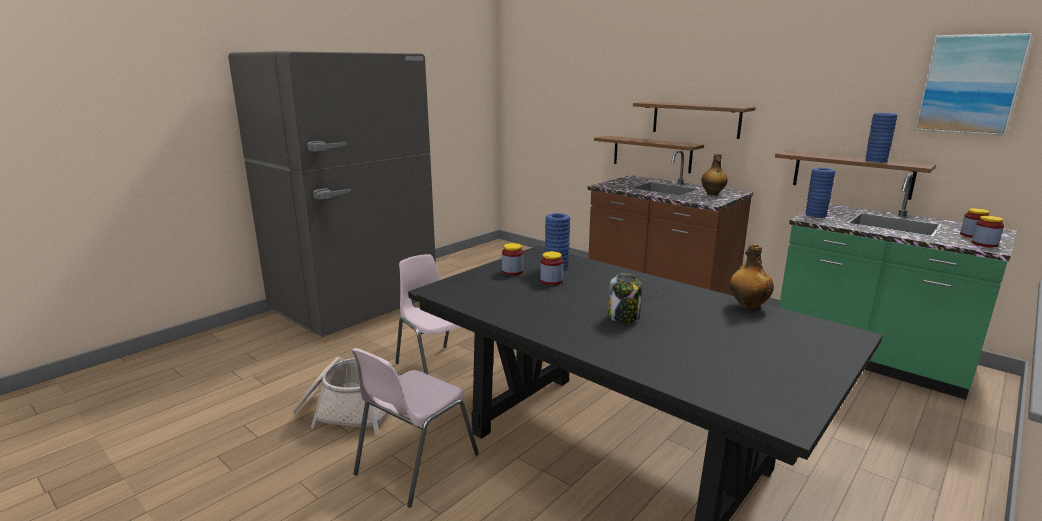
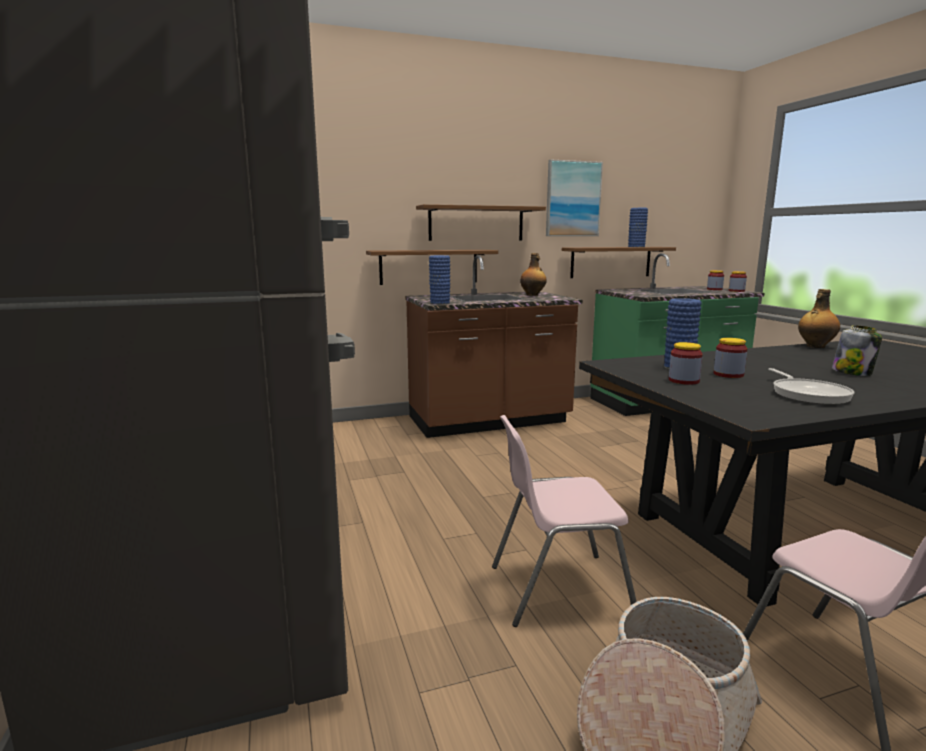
camera: 60 degrees left, 5 degrees down
blue vase [805,168,835,218] -> blue vase moved to [429,255,450,304]
picture [915,33,1033,136] -> picture moved to [546,160,603,236]
none -> frying pan [768,368,854,405]

